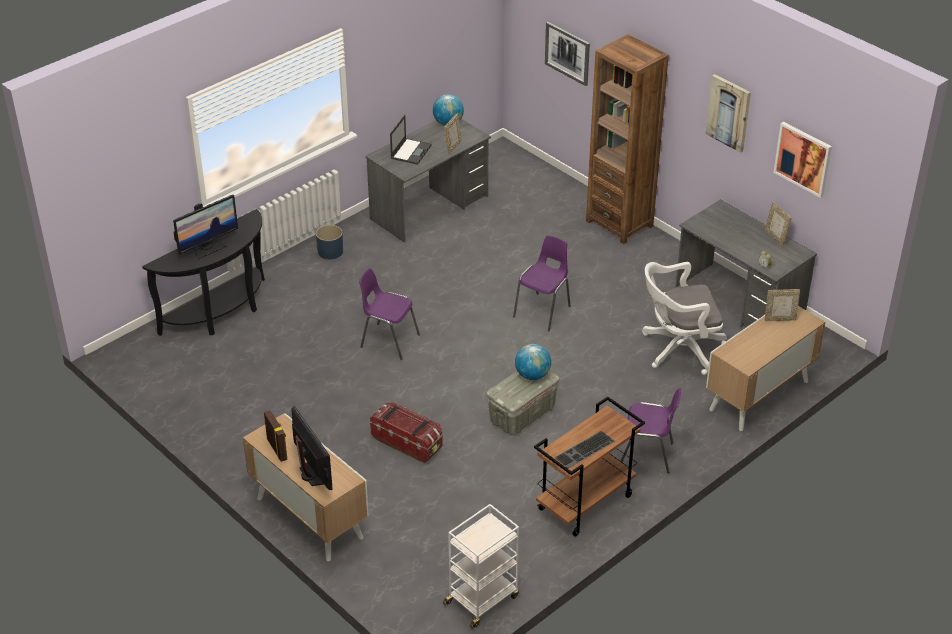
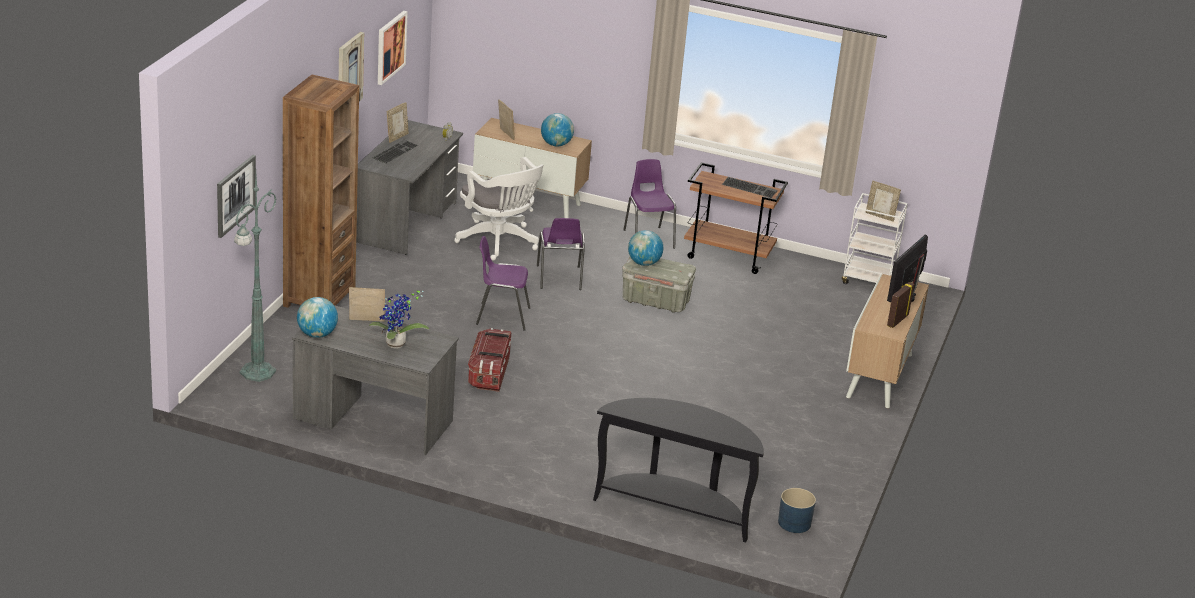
camera: 120 degrees left, 10 degrees down
monitor [173,195,238,259] -> none
blue planter [316,225,343,259] -> blue planter moved to [778,488,816,533]
purple chair [359,268,420,360] -> purple chair moved to [537,218,585,290]
storage box [370,402,443,463] -> storage box moved to [468,328,511,392]
laptop [390,115,432,165] -> potted plant [369,291,429,348]
none -> green floor lamp [234,175,277,382]
none -> keyboard [372,140,418,164]
none -> globe [541,113,574,146]
none -> picture frame [865,181,901,222]

